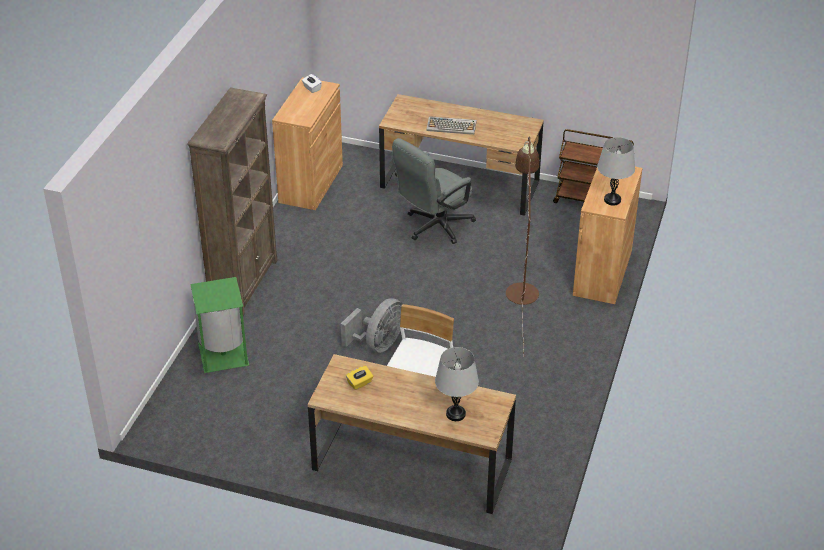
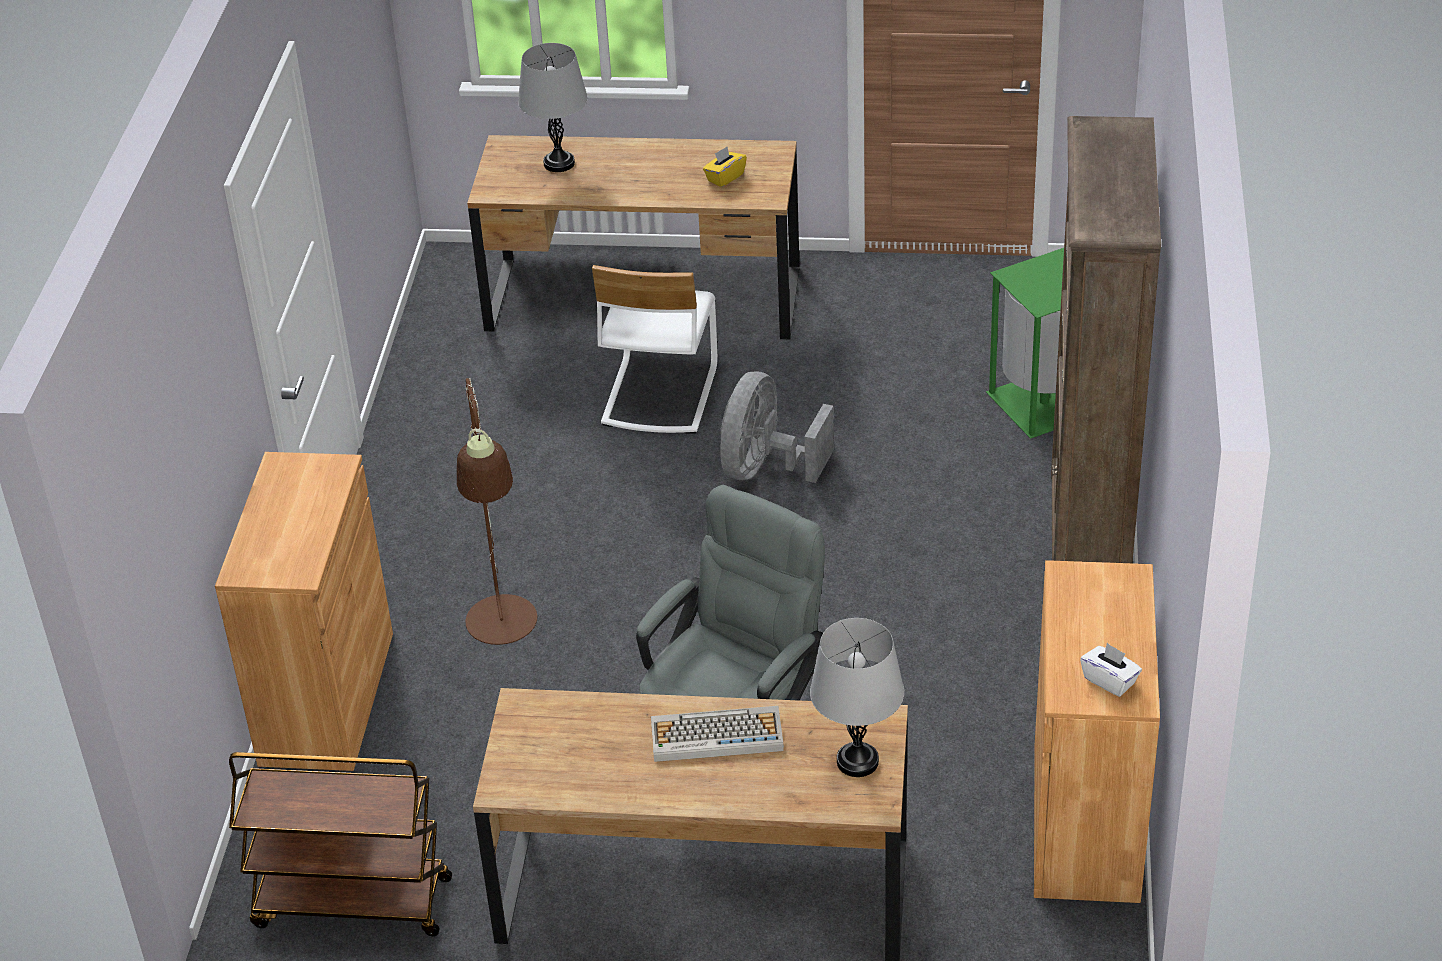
camera: 170 degrees right, 0 degrees up
grey table lamp [597,137,635,205] -> grey table lamp moved to [810,618,904,777]

